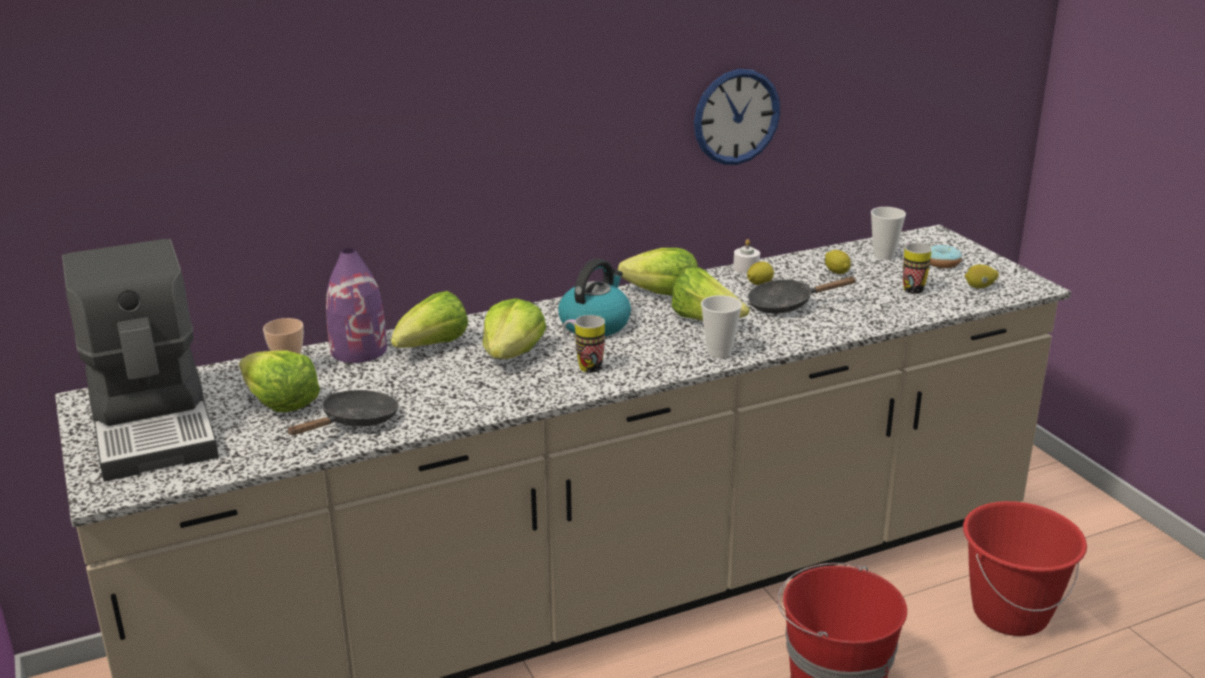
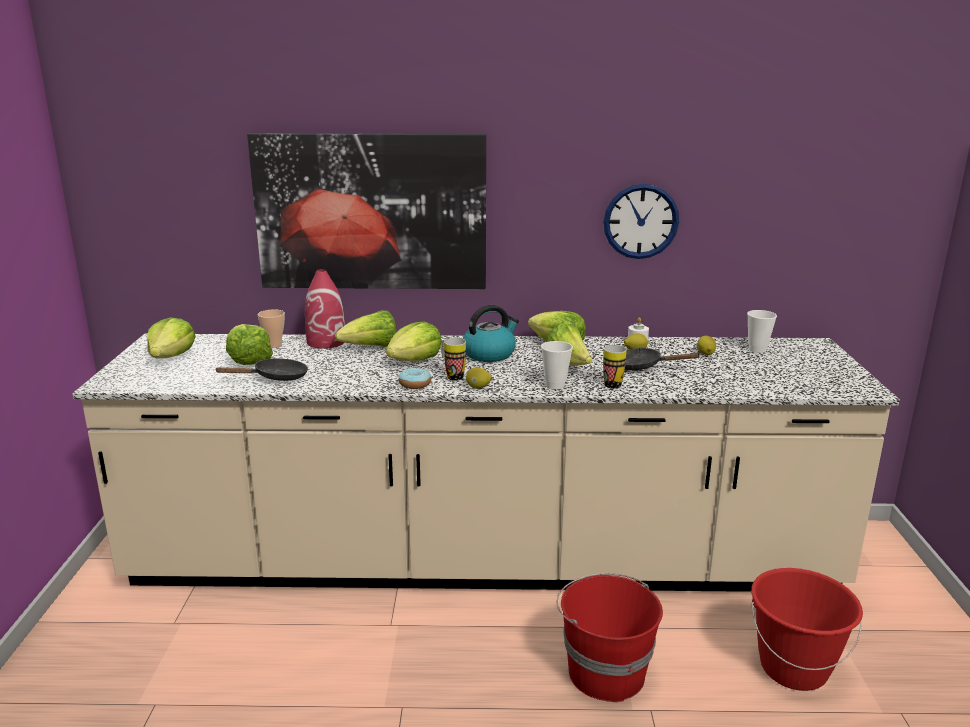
camera: 25 degrees right, 5 degrees down
coffee machine [62,239,219,482] -> lettuce [147,317,196,358]
purple vase [326,248,387,363] -> red vase [305,269,345,349]
mug [903,243,932,294] -> mug moved to [603,345,627,389]
donut [930,245,962,268] -> donut moved to [399,368,431,389]
lemon [965,264,999,289] -> lemon moved to [466,367,492,388]
none -> picture [247,133,486,289]

